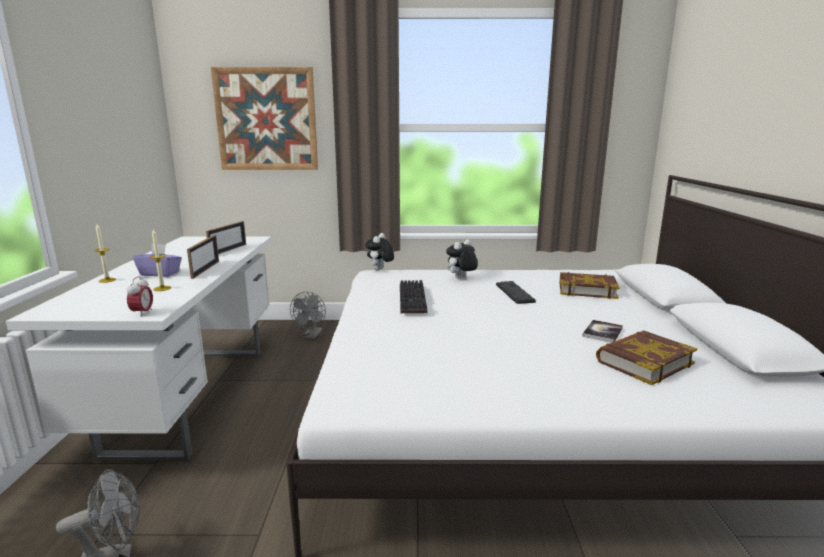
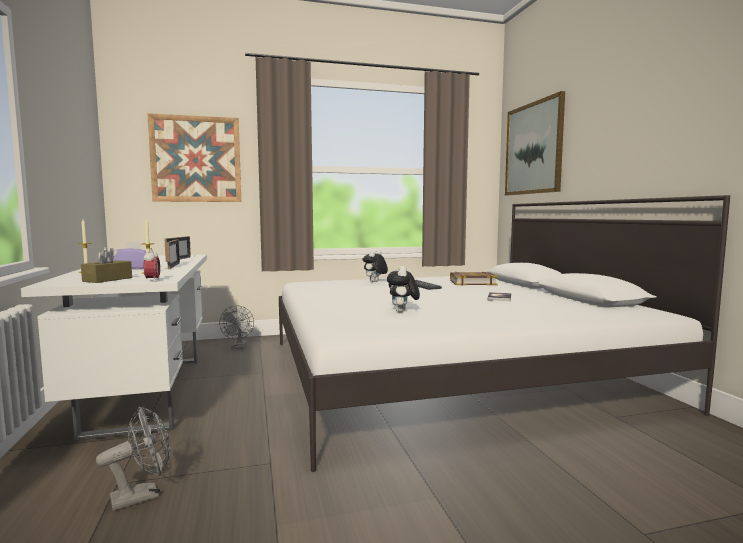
camera: 15 degrees left, 10 degrees down
plush toy [365,233,394,271] -> plush toy moved to [387,266,420,312]
keyboard [400,280,428,313] -> none
book [596,330,697,385] -> none
none -> brown tissue box [81,246,132,283]
none -> picture [505,91,565,195]

